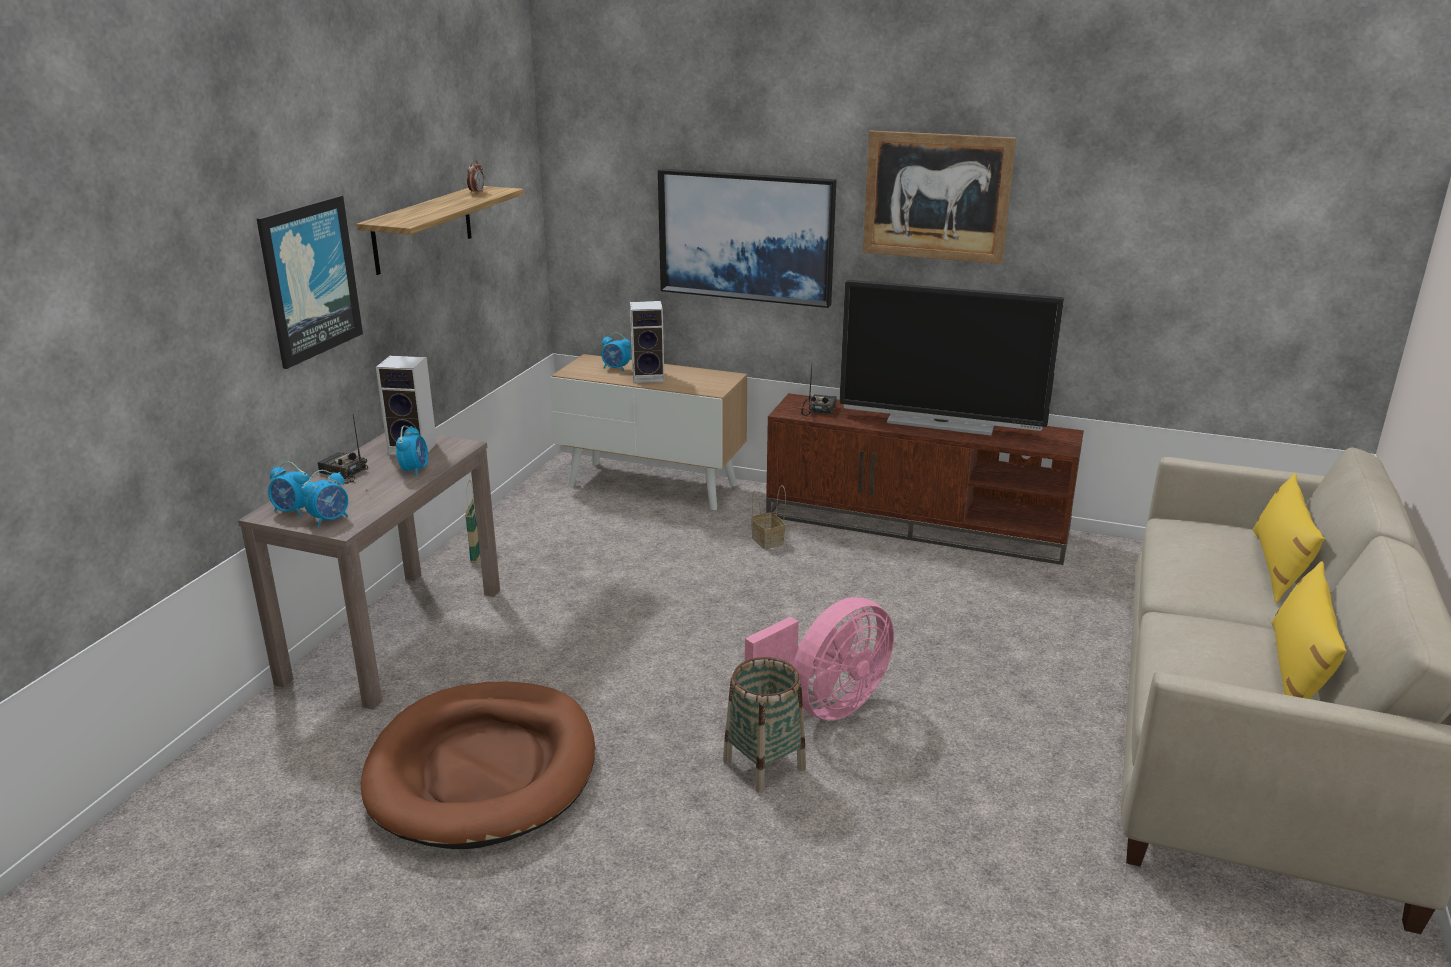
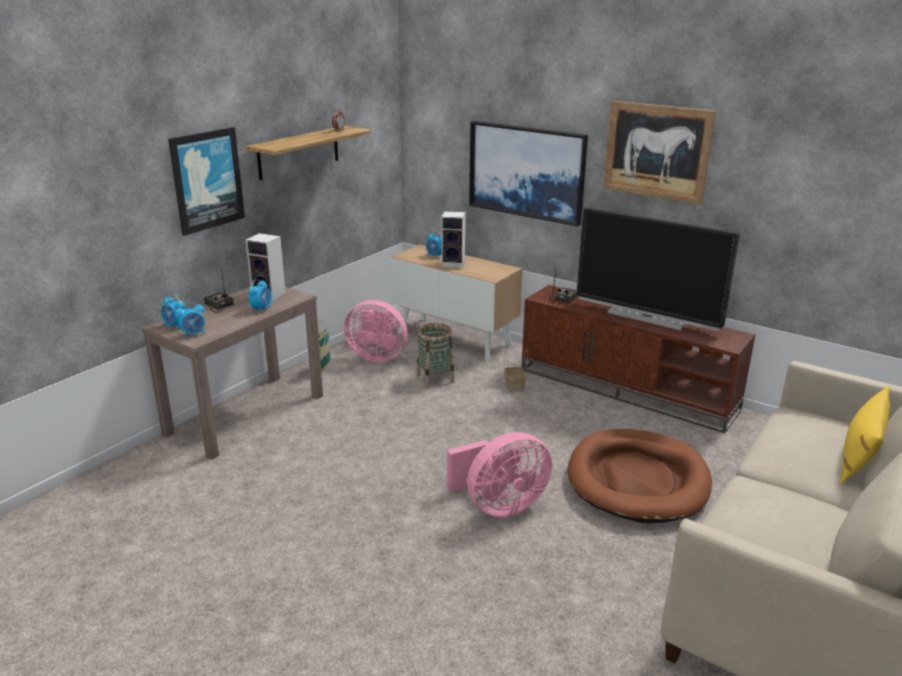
camera: 15 degrees right, 0 degrees up
brown dog bed [361,682,595,849] -> brown dog bed moved to [568,429,712,523]
basket [723,657,806,793] -> basket moved to [416,323,454,388]
yellow pillow [1271,561,1346,699] -> none
none -> pink fan [344,300,408,362]

